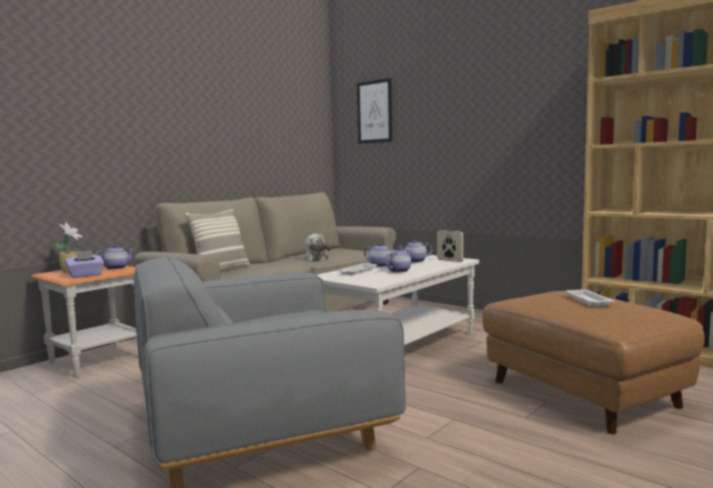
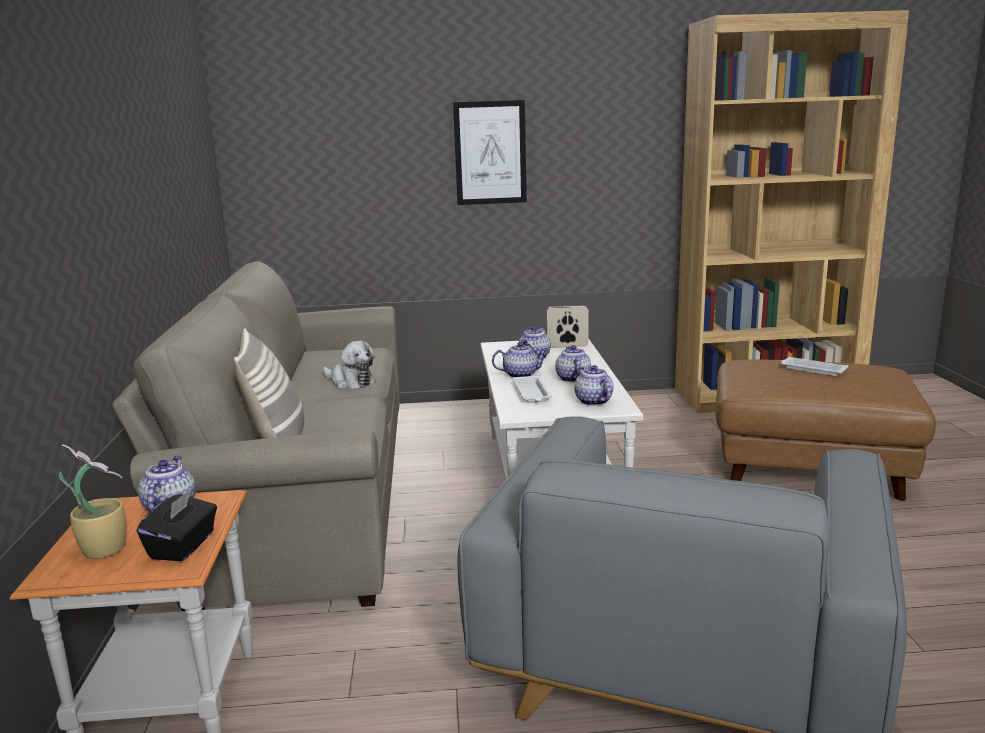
camera: 45 degrees left, 10 degrees up
purple tissue box [65,250,104,278] -> black tissue box [137,489,217,561]
picture [357,78,393,144] -> picture moved to [453,100,527,205]
none -> teapot [575,365,613,406]

